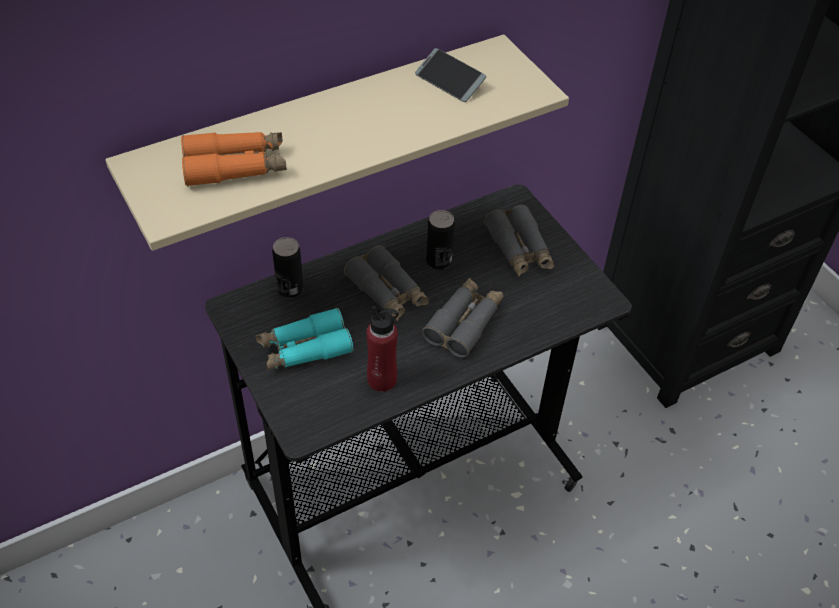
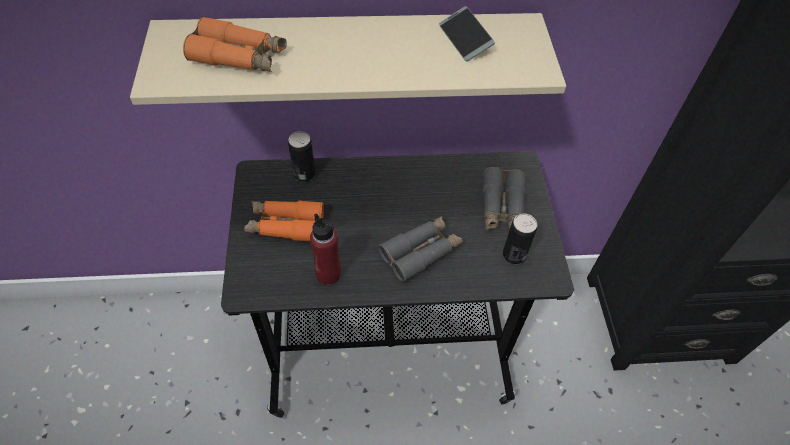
camera: 25 degrees right, 5 degrees up
turquoise binoculars [256,308,353,371] -> orange binoculars [244,200,324,241]
grey binoculars [344,245,429,321] -> none
can [426,210,455,270] -> can moved to [503,213,537,264]

